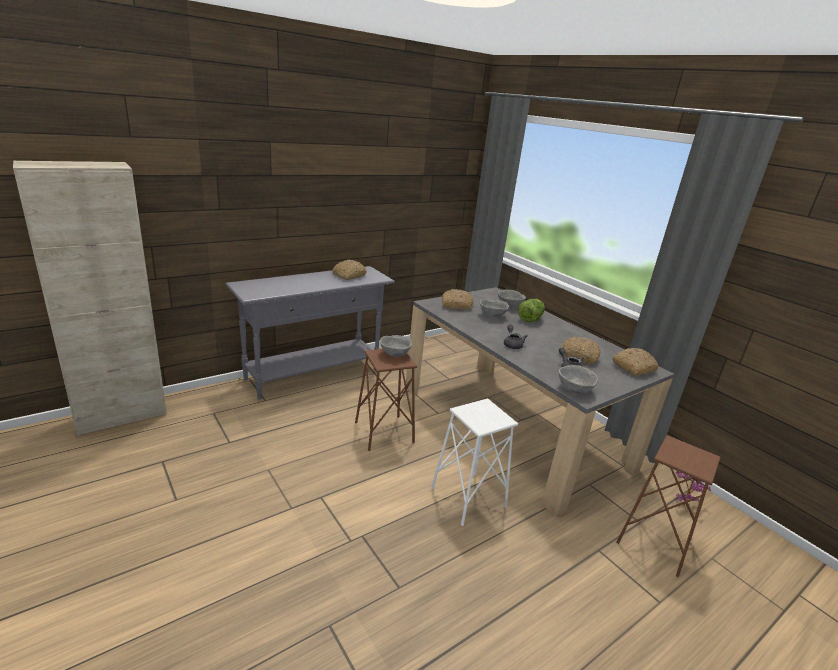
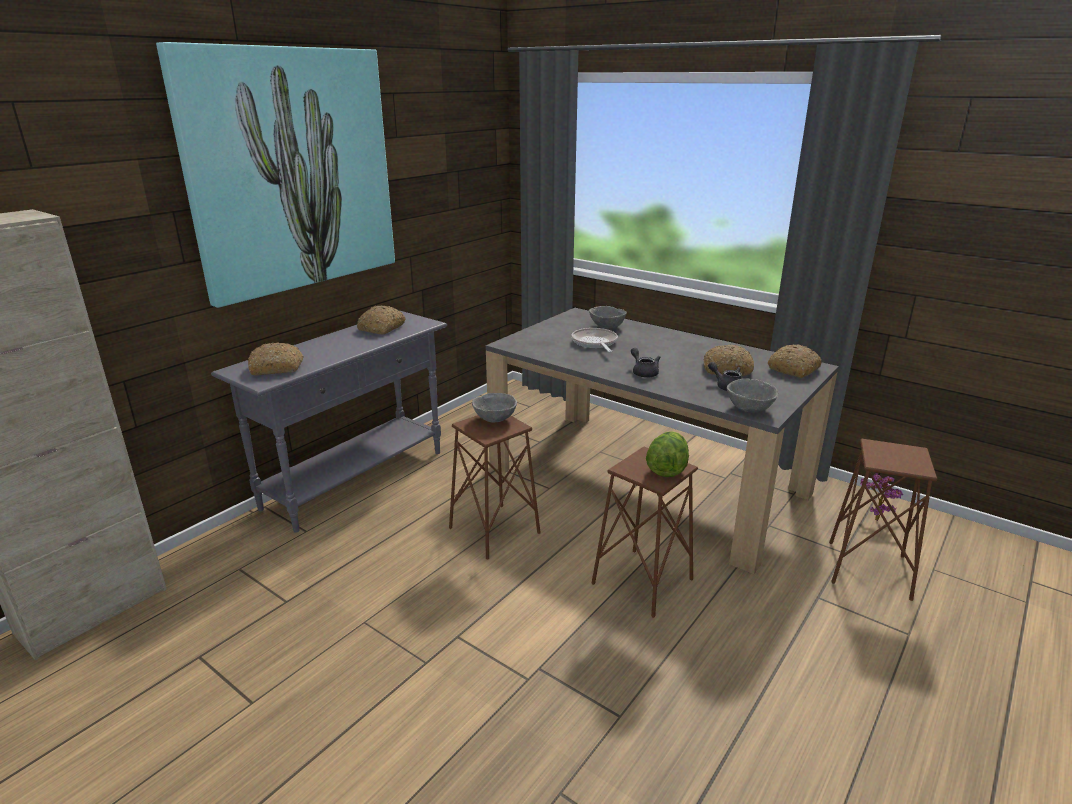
camera: 15 degrees left, 0 degrees up
white stool [431,398,518,526] -> brown stool [592,447,698,618]
bread [442,289,474,310] -> bread moved to [248,343,304,375]
grey bowl [480,299,509,317] -> frying pan [572,328,618,353]
lettuce [518,299,545,323] -> lettuce moved to [646,431,689,477]
none -> picture [156,42,395,308]

